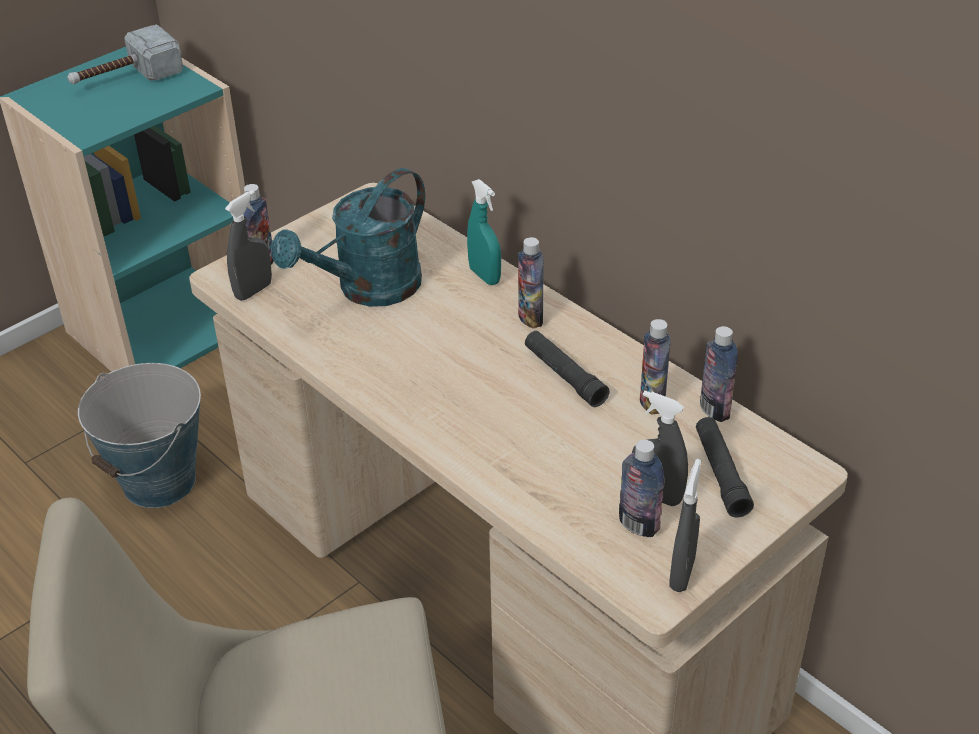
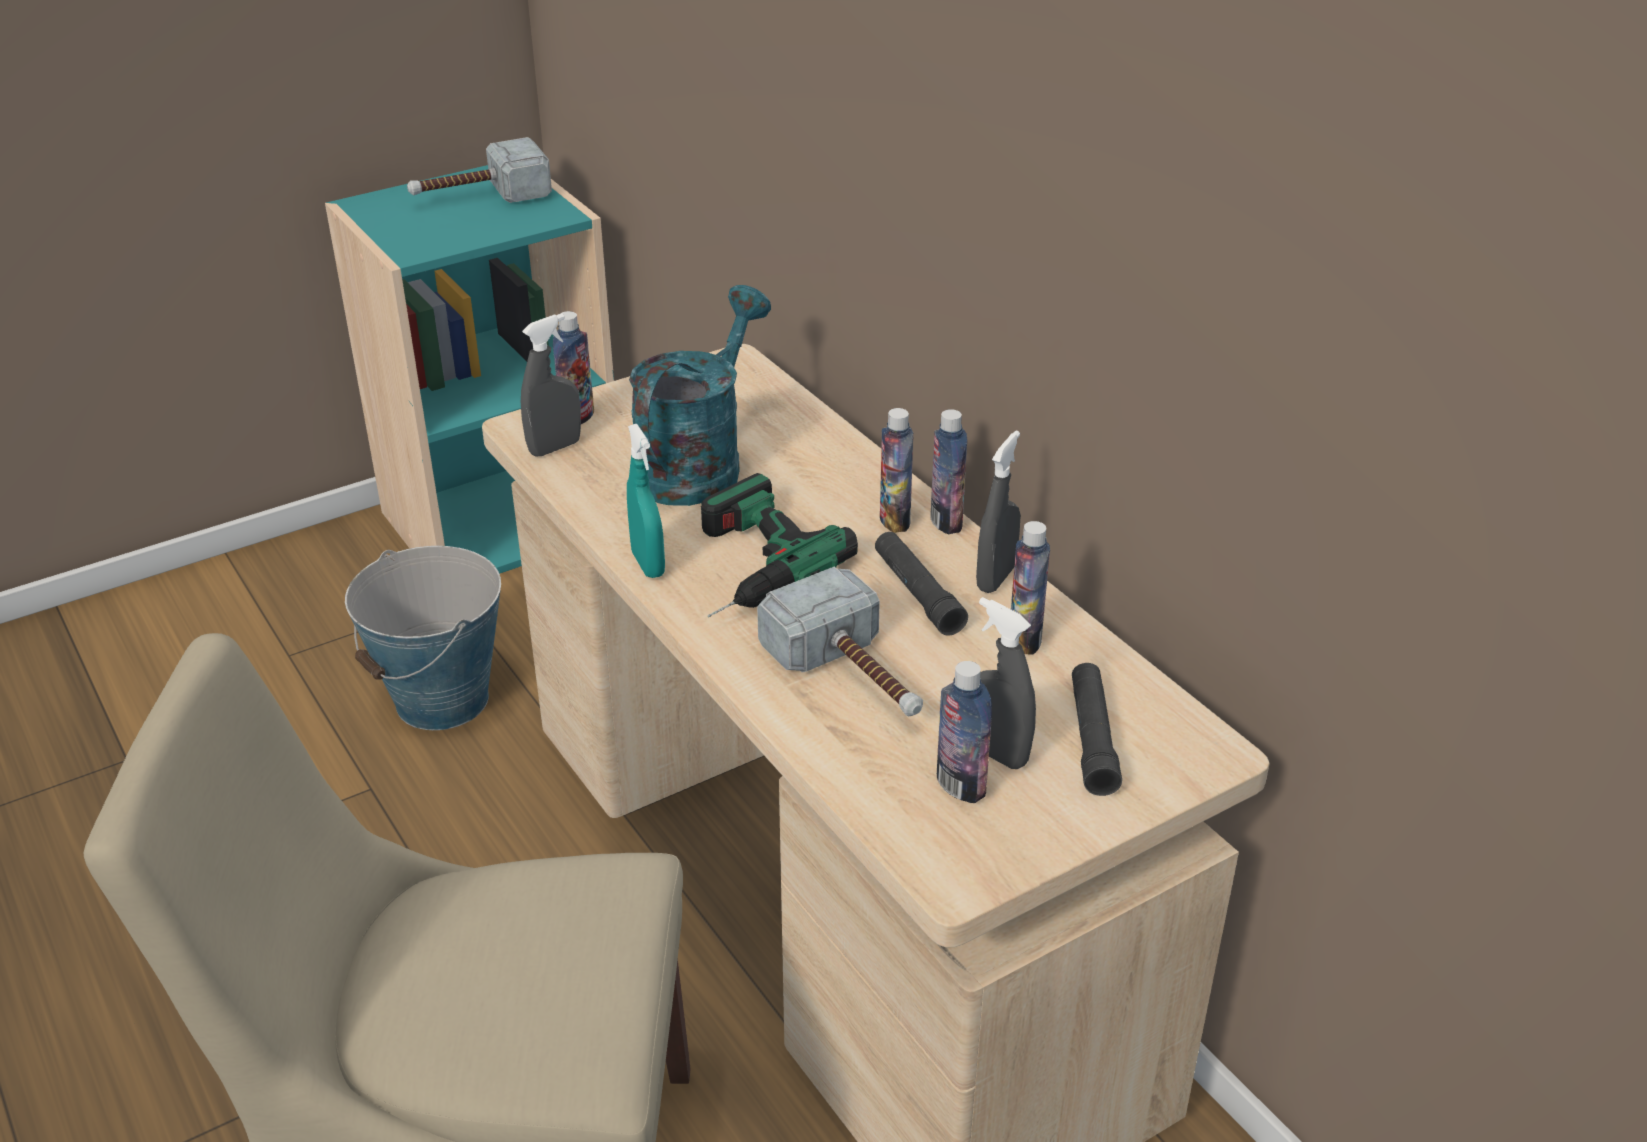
camera: 10 degrees right, 5 degrees down
turquoise watering can [271,168,425,307] -> turquoise watering can turned 150 degrees clockwise [629,285,771,506]
turquoise spray bottle [467,179,501,285] -> turquoise spray bottle moved to [627,424,665,578]
grey spray bottle [669,459,701,592] -> grey spray bottle moved to [976,431,1021,593]
bottle [700,326,738,422] -> bottle moved to [930,409,967,534]
none -> power drill [701,473,858,617]
none -> hammer [757,567,923,716]

